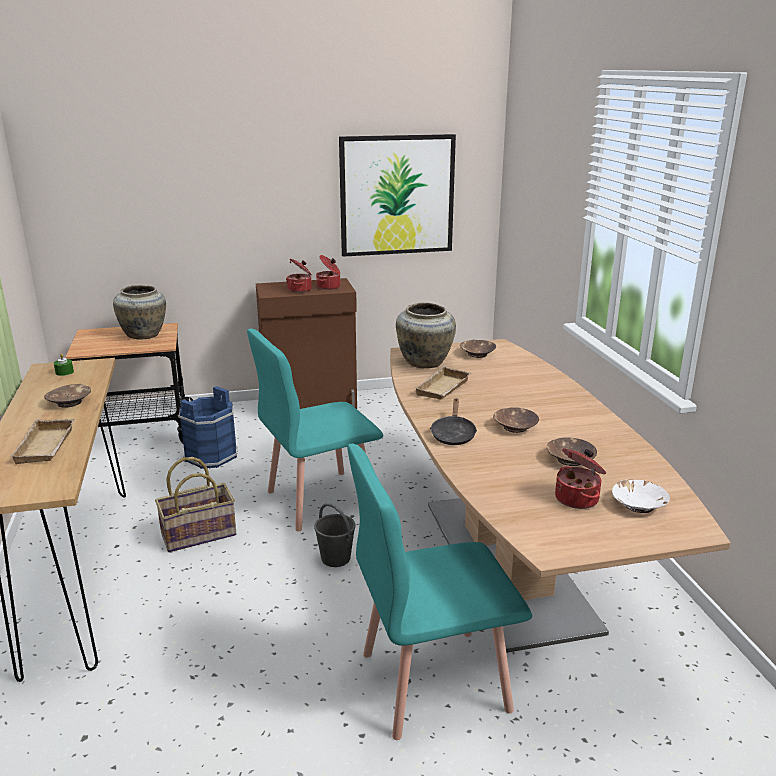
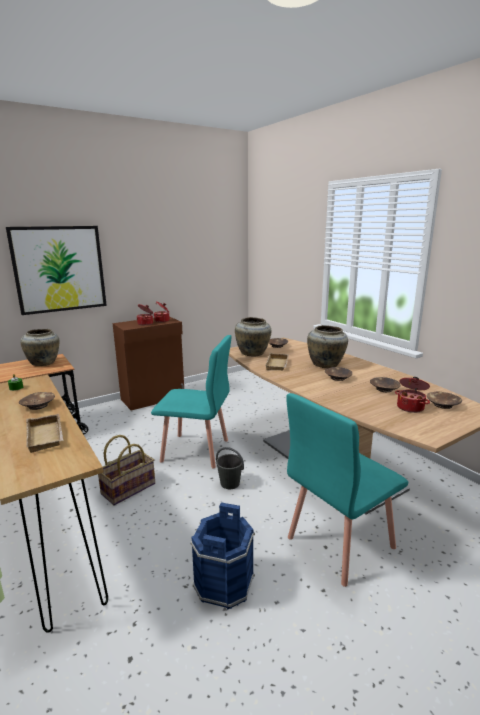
camera: 20 degrees left, 5 degrees down
blue bucket [178,386,237,469] -> blue bucket moved to [190,502,255,609]
turquoise chair [247,329,383,532] -> turquoise chair turned 120 degrees counterclockwise [151,335,232,468]
picture [339,134,456,257] -> picture moved to [6,226,107,315]
black frying pan [430,398,477,445] -> none
white bowl [612,480,670,513] -> brown bowl [427,391,462,409]
none -> beige vase [307,325,348,368]

